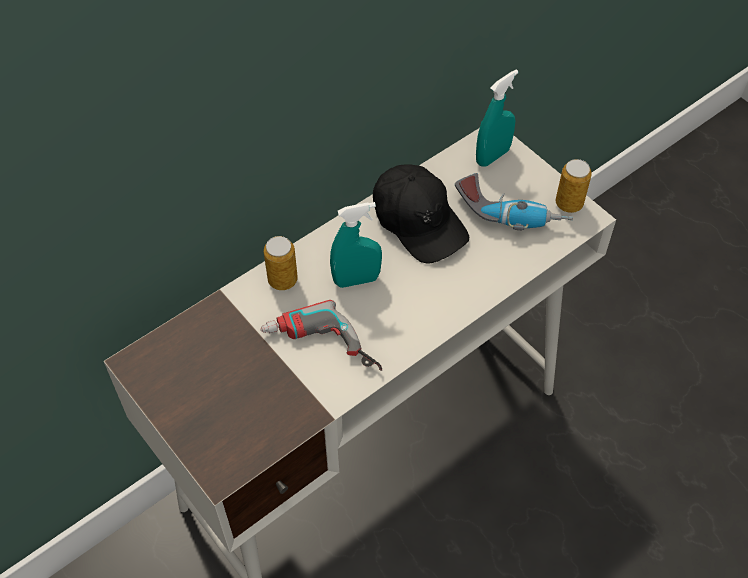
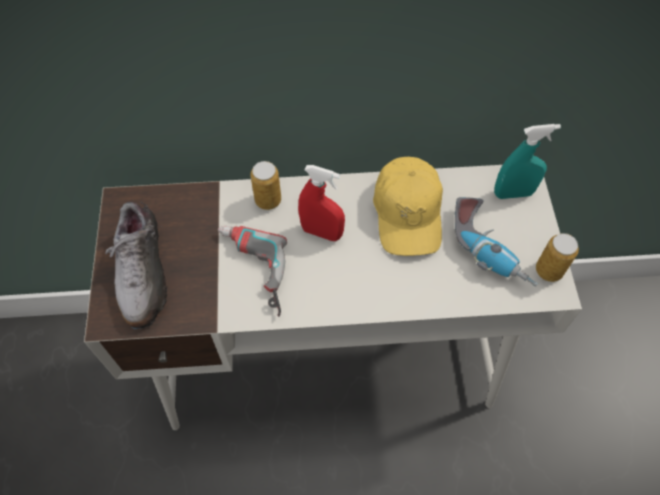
camera: 35 degrees right, 5 degrees up
turquoise spray bottle [330,202,382,288] -> red spray bottle [298,165,345,241]
black cap [373,164,469,263] -> yellow cap [373,157,443,256]
none -> shoe [105,202,167,329]

